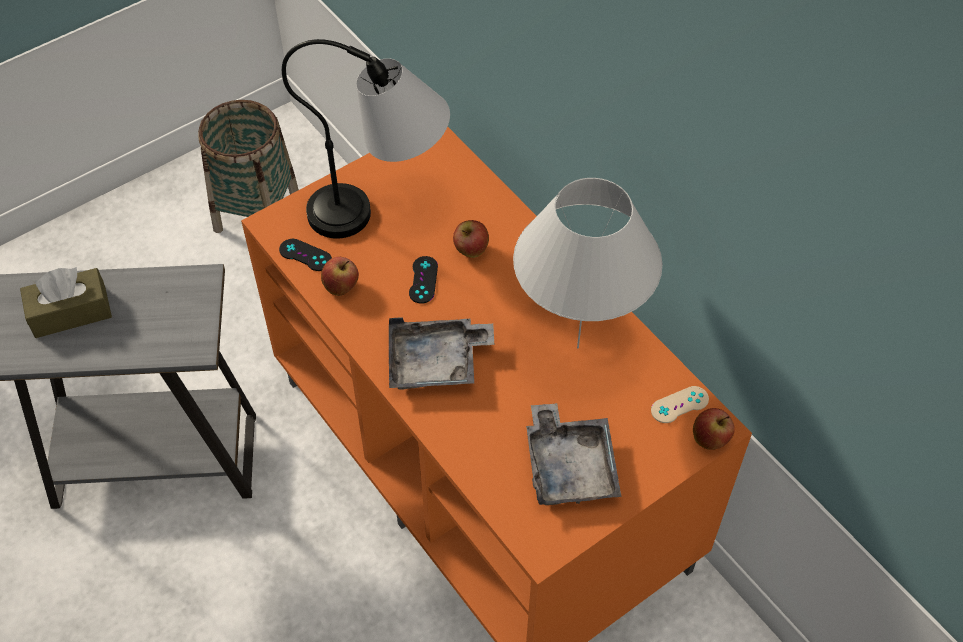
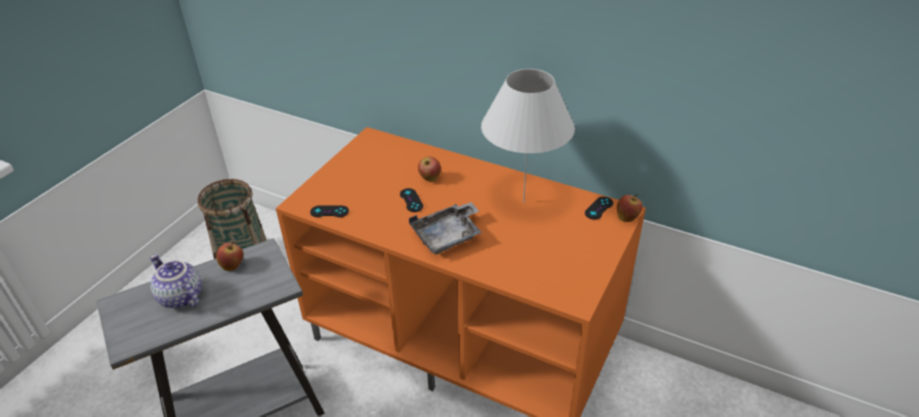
camera: 25 degrees left, 15 degrees down
brown tissue box [20,267,112,338] -> teapot [150,254,202,309]
table lamp [282,39,450,239] -> none
apple [321,257,359,296] -> apple moved to [216,242,243,271]
grey tray [526,403,622,505] -> none
beige game controller [651,386,709,423] -> black game controller [585,197,613,220]

